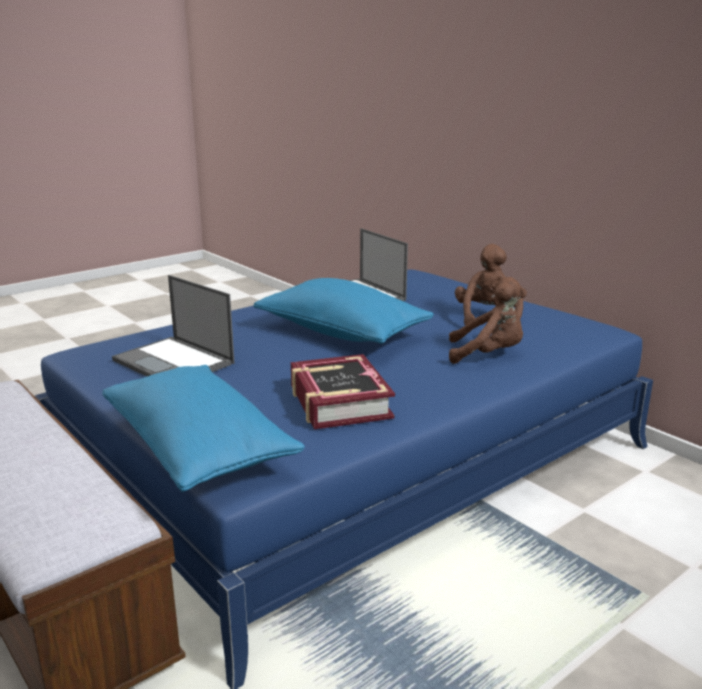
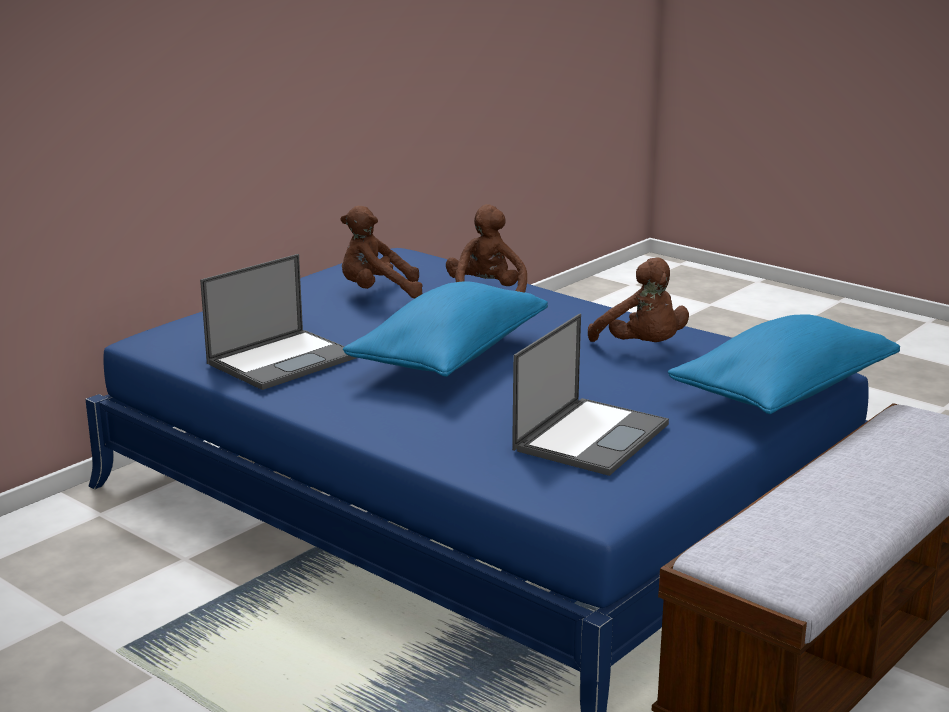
camera: 100 degrees left, 0 degrees up
book [291,354,395,430] -> brown plush toy [588,257,689,342]

